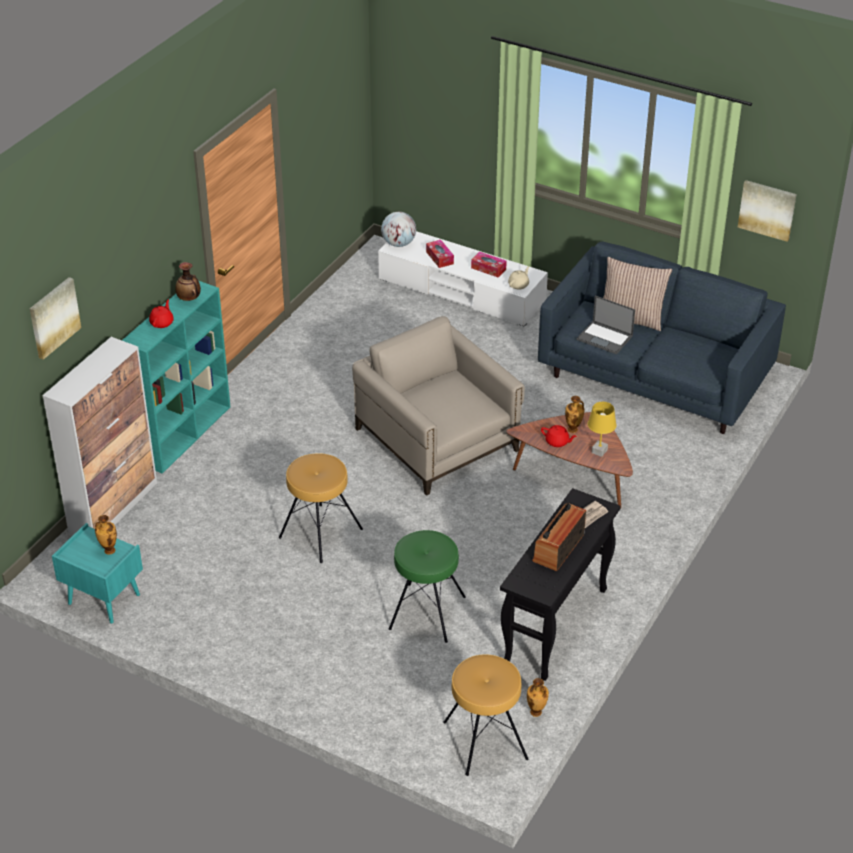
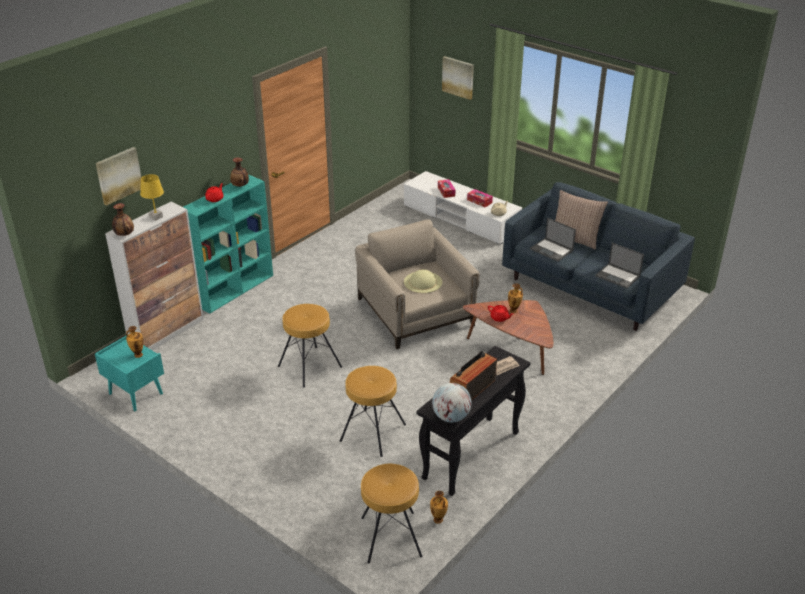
camera: 10 degrees right, 5 degrees down
globe [381,212,416,247] -> globe moved to [432,383,471,422]
green stool [389,530,466,643] -> brown stool [340,366,406,457]
yellow table lamp [587,402,617,457] -> yellow table lamp moved to [140,174,164,221]
picture [738,180,796,242] -> picture moved to [442,56,474,100]
none -> vase [112,203,134,236]
none -> beige hat [404,269,442,293]
none -> laptop [595,243,644,289]

